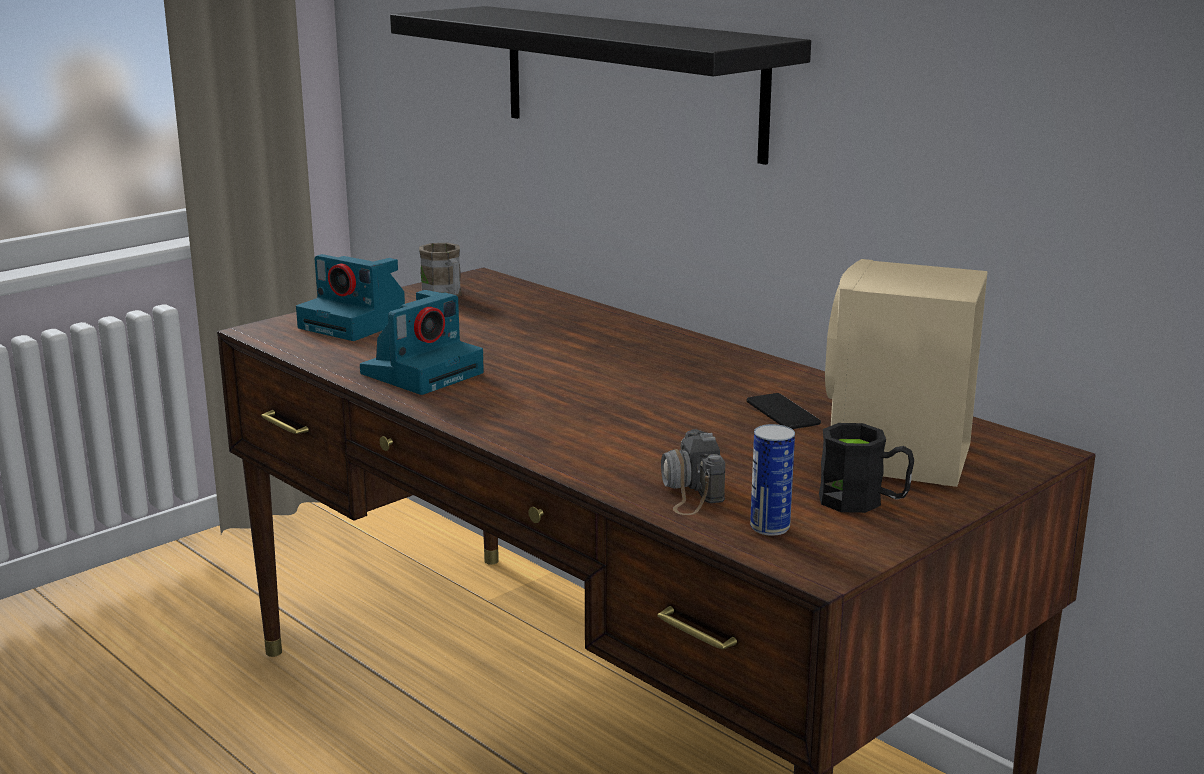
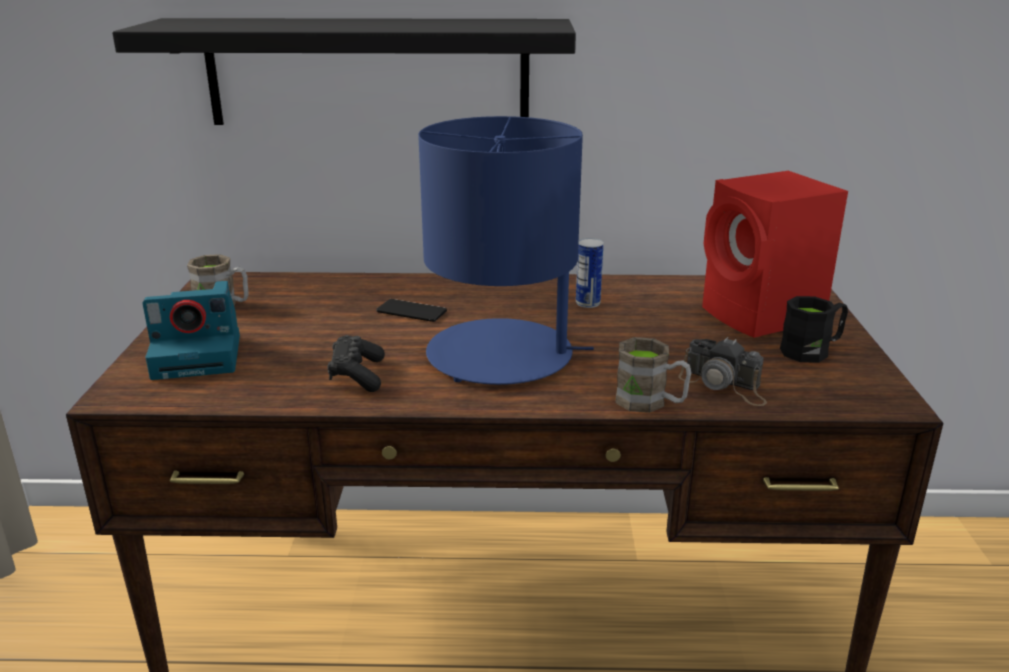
camera: 45 degrees left, 5 degrees up
camera [360,290,484,395] -> black game controller [327,335,385,392]
phone [747,393,821,429] -> phone moved to [376,299,447,322]
can [750,424,795,536] -> can moved to [576,238,604,308]
beige speaker [825,259,988,487] -> red speaker [702,171,848,338]
none -> blue table lamp [418,116,594,385]
none -> brown mug [615,337,691,413]

